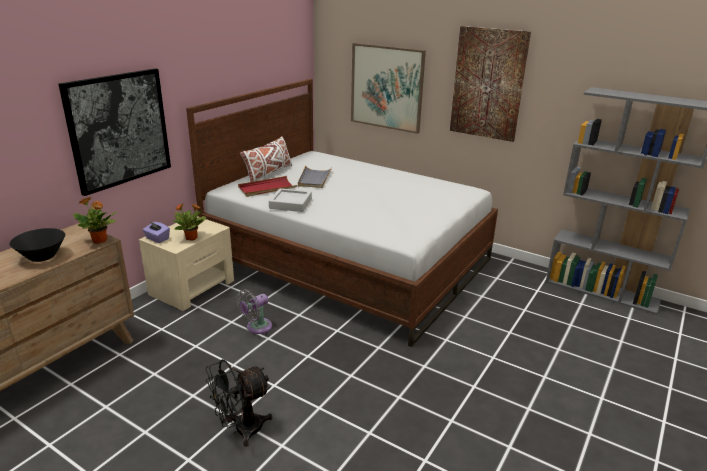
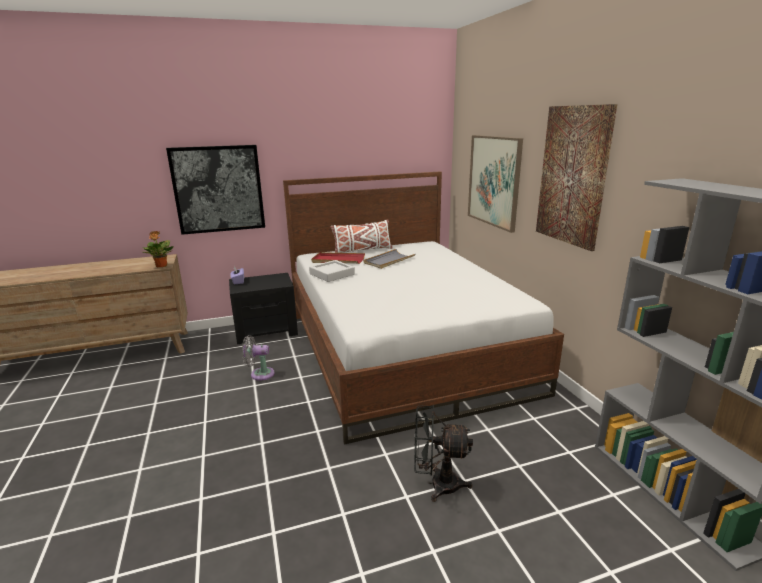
camera: 40 degrees right, 5 degrees down
black bowl [10,228,65,262] -> none
beige nightstand [139,217,234,311] -> black nightstand [229,273,298,344]
potted plant [172,203,206,241] -> none
black fan [206,359,272,447] -> black fan moved to [414,405,473,502]

